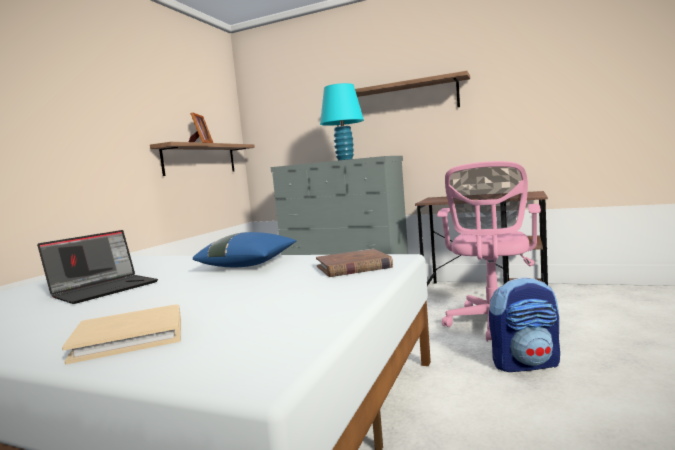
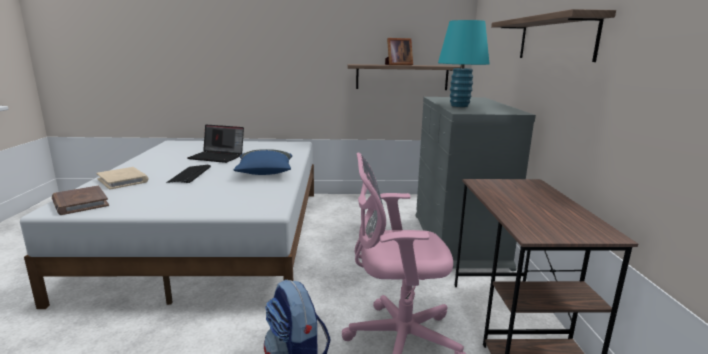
camera: 65 degrees right, 10 degrees up
brown book [316,249,393,277] -> brown book moved to [52,186,109,215]
none -> keyboard [167,165,211,183]

